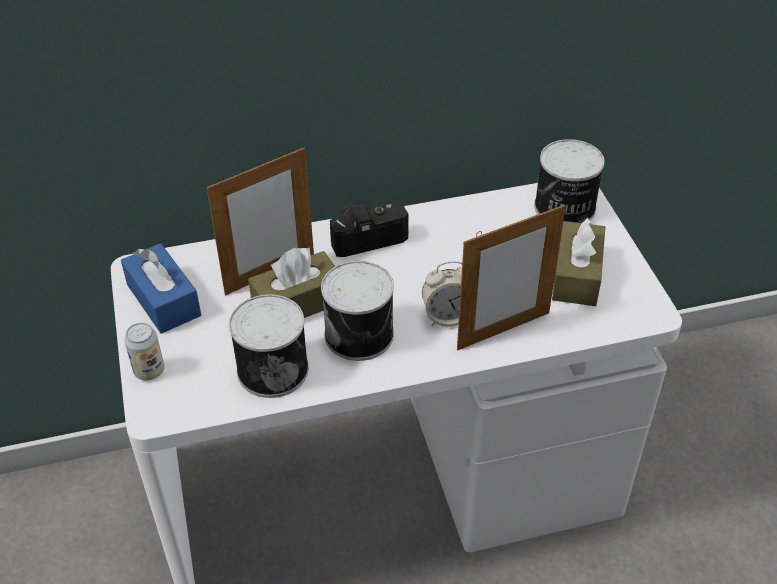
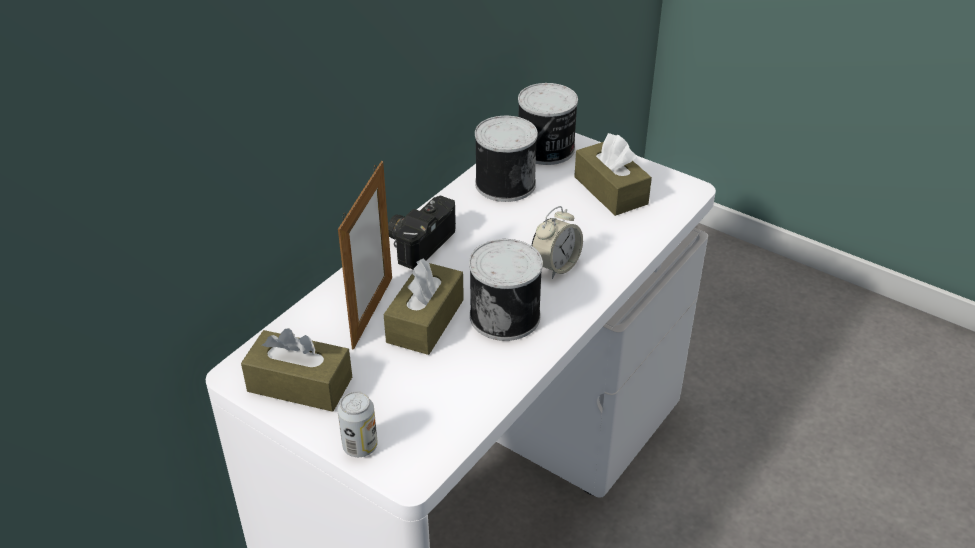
camera: 40 degrees left, 5 degrees down
blue tissue box [121,243,201,334] -> brown tissue box [241,328,352,412]
can [229,294,309,398] -> can moved to [475,116,538,202]
picture frame [457,205,566,350] -> none

